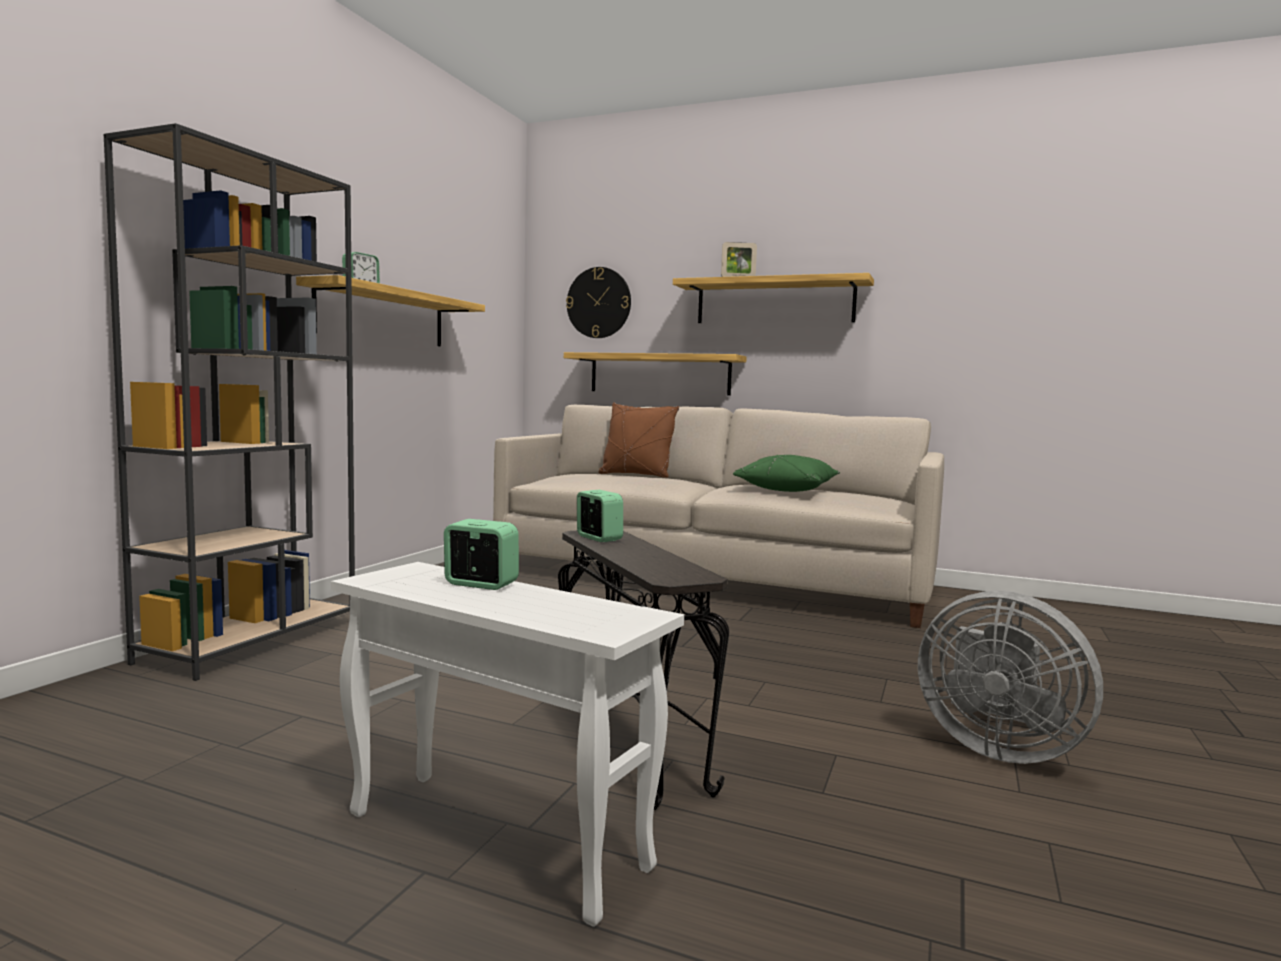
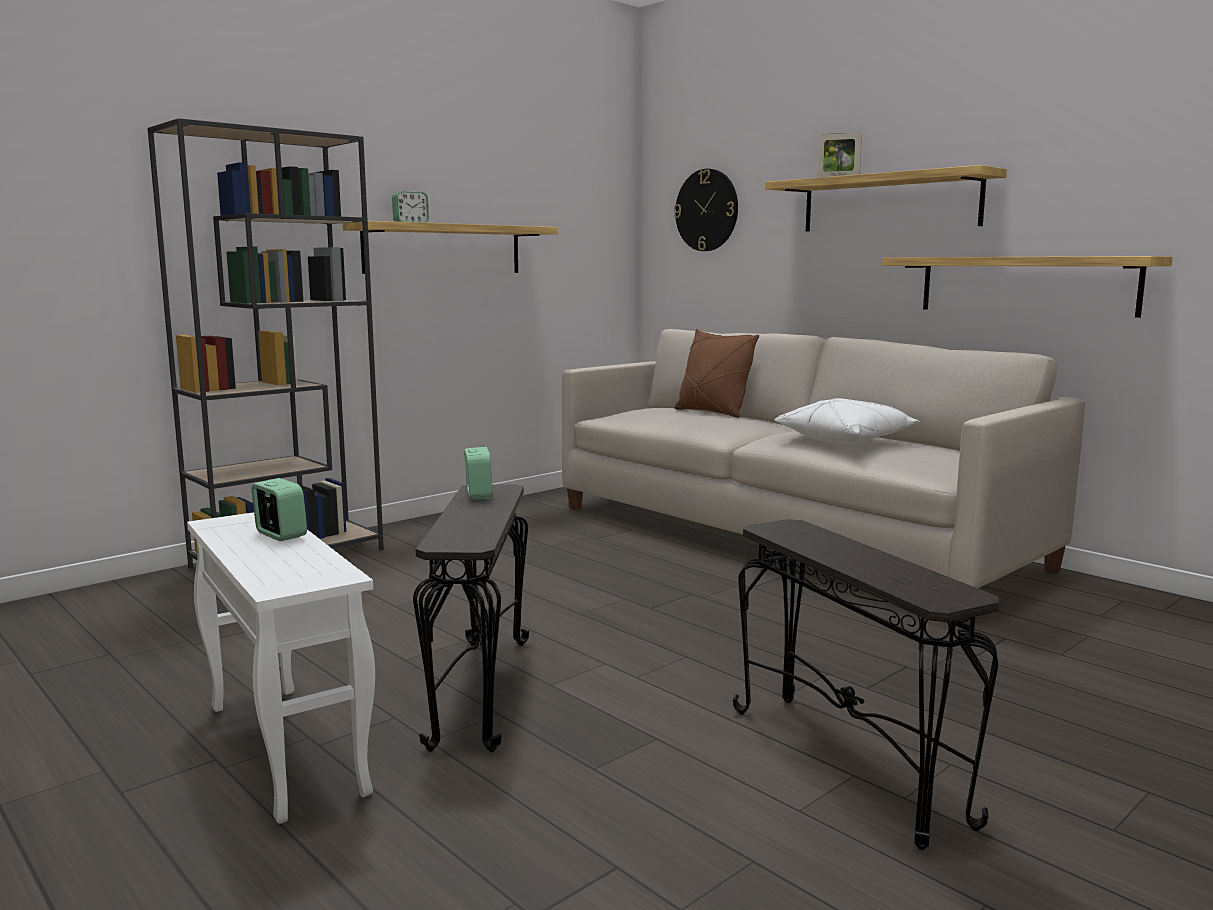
camera: 25 degrees right, 5 degrees up
shelf [564,352,747,396] -> shelf moved to [882,256,1173,318]
green pillow [733,455,840,492] -> white pillow [775,398,920,444]
grey fan [918,591,1103,764] -> black side table [733,519,999,850]

